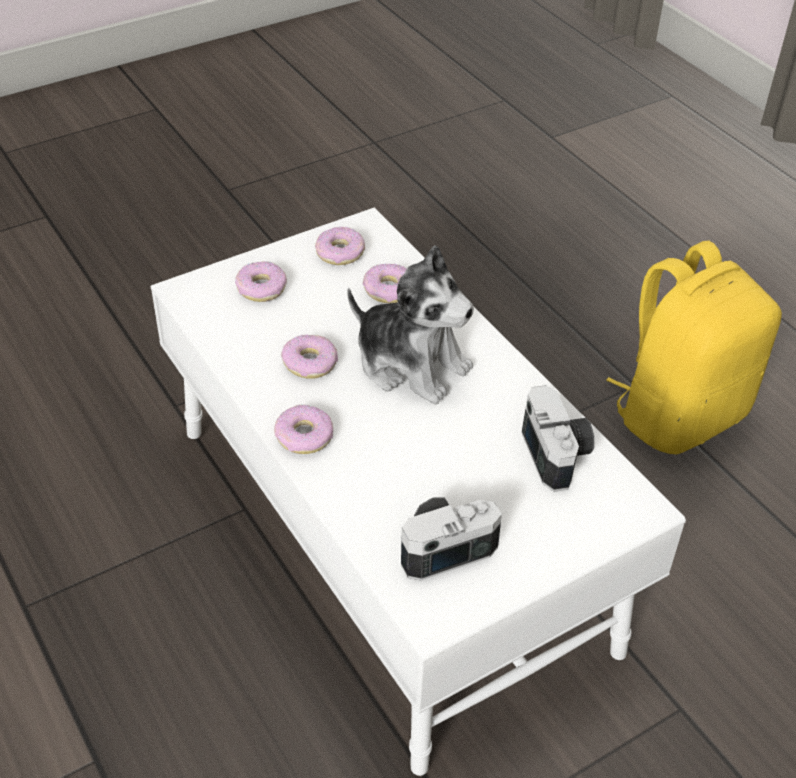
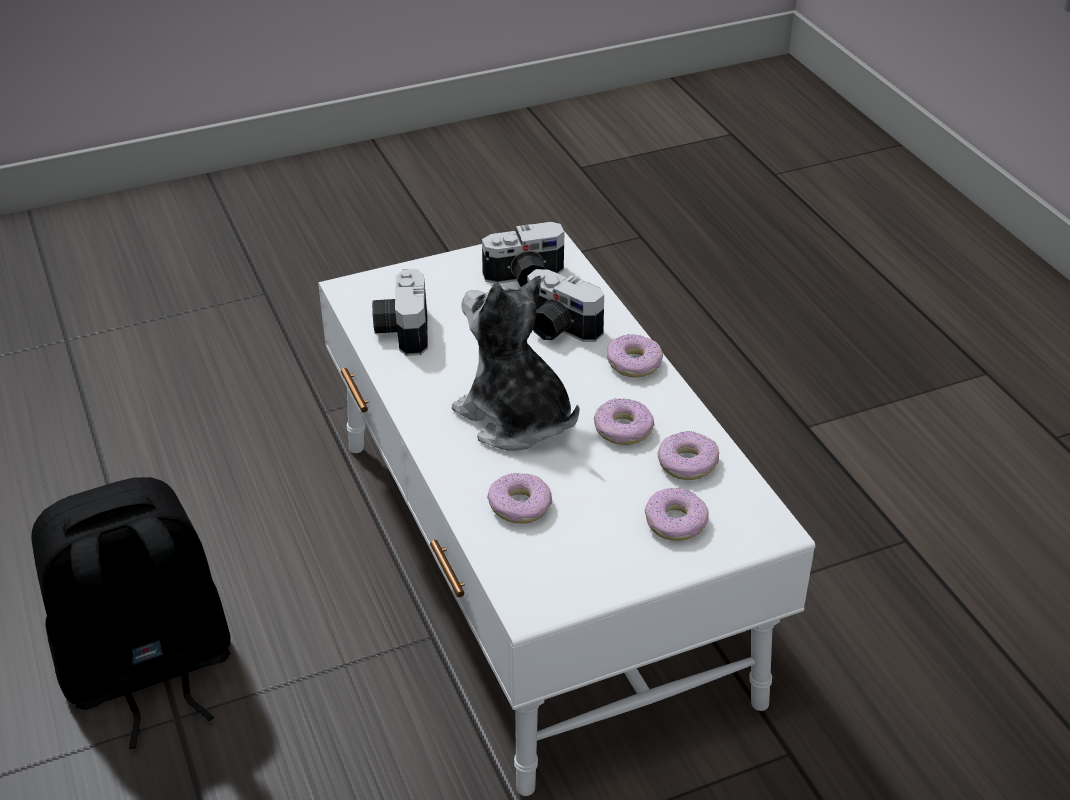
camera: 170 degrees left, 5 degrees down
donut [315,227,365,265] -> donut moved to [657,431,719,480]
yellow backpack [606,241,782,454] -> black backpack [31,477,231,749]
none -> camera [527,269,604,342]

